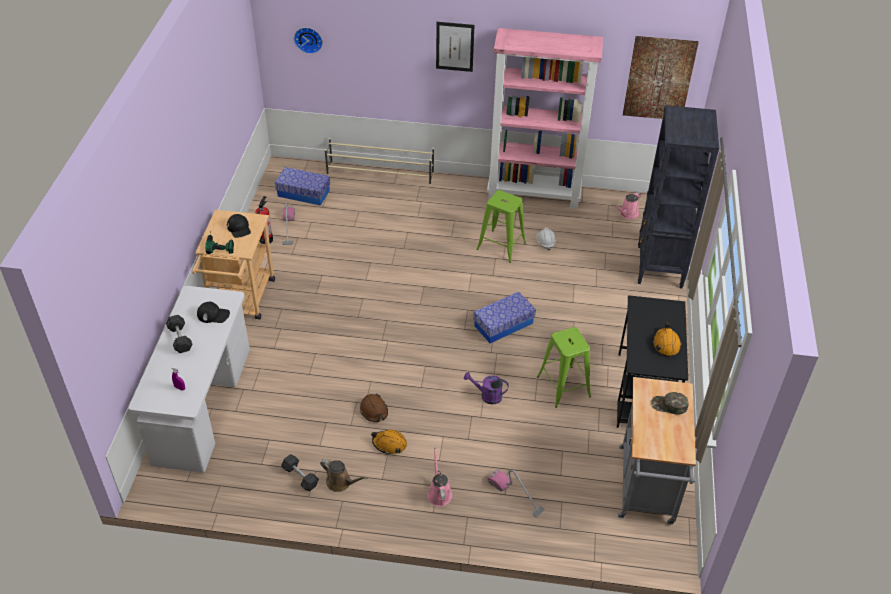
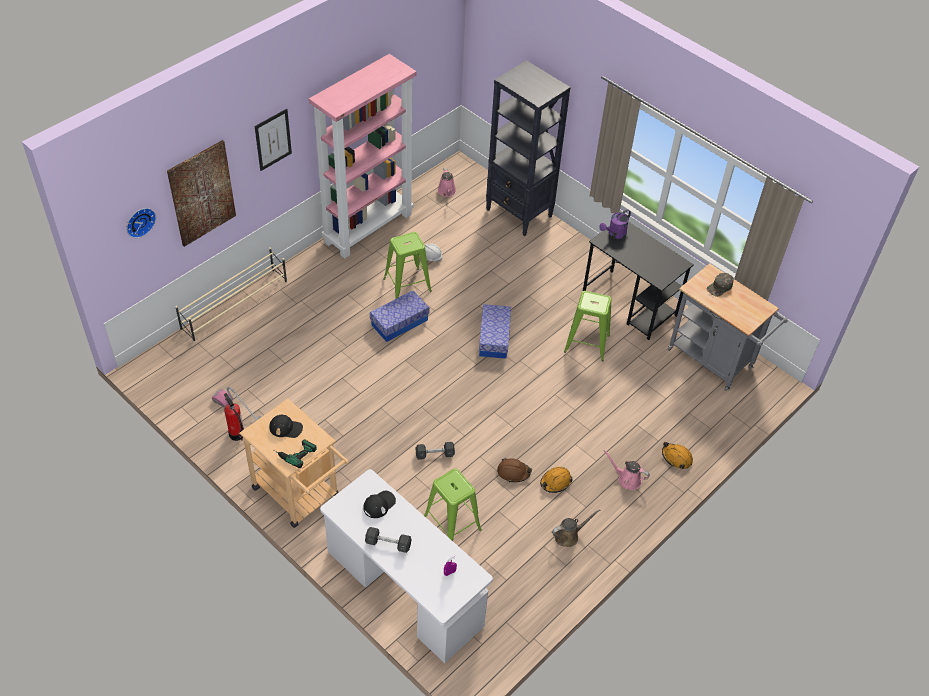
camera: 55 degrees left, 5 degrees up
storage box [275,167,330,206] -> storage box moved to [370,290,429,342]
grey dumbbell [281,454,319,491] -> grey dumbbell moved to [416,442,455,460]
purple watering can [464,372,509,405] -> purple watering can moved to [599,209,631,239]
vacuum cleaner [487,470,545,518] -> none
picture [623,36,699,119] -> picture moved to [167,140,236,247]
orange hard hat [653,323,682,356] -> orange hard hat moved to [662,442,693,469]
none -> green stool [424,469,482,541]

